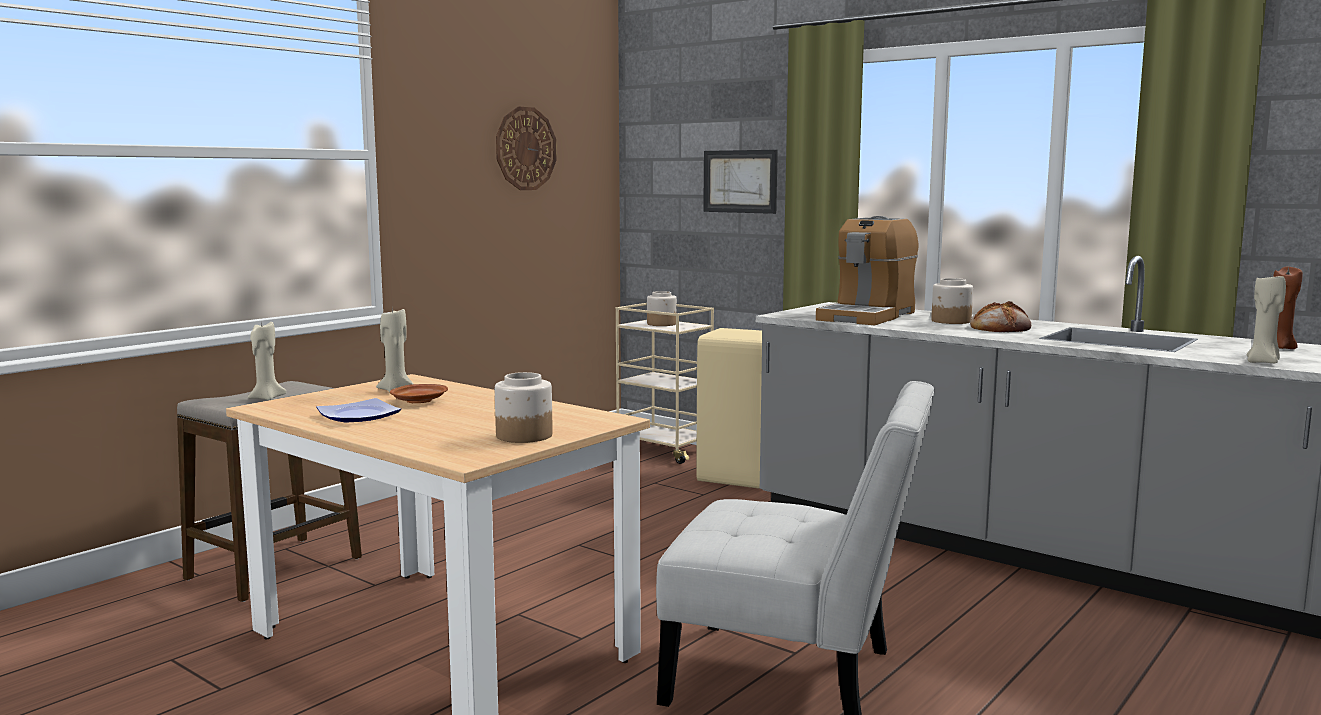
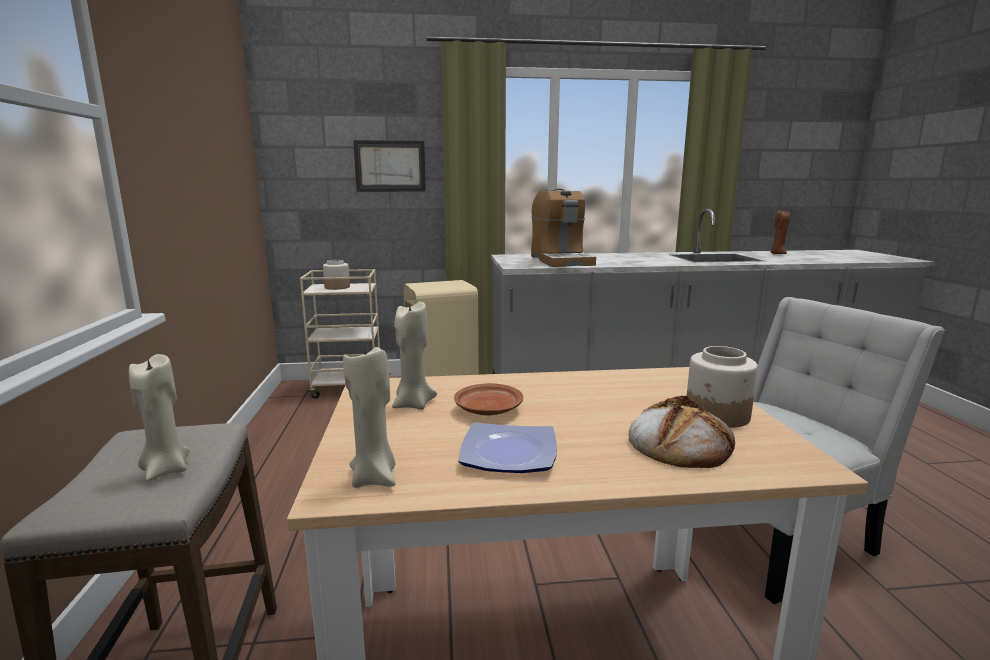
camera: 45 degrees left, 5 degrees up
wall clock [496,106,557,190] -> none
jar [931,278,973,324] -> none
bread [970,301,1031,332] -> bread moved to [629,395,735,468]
beige candle [1246,274,1286,363] -> beige candle moved to [343,343,396,488]

